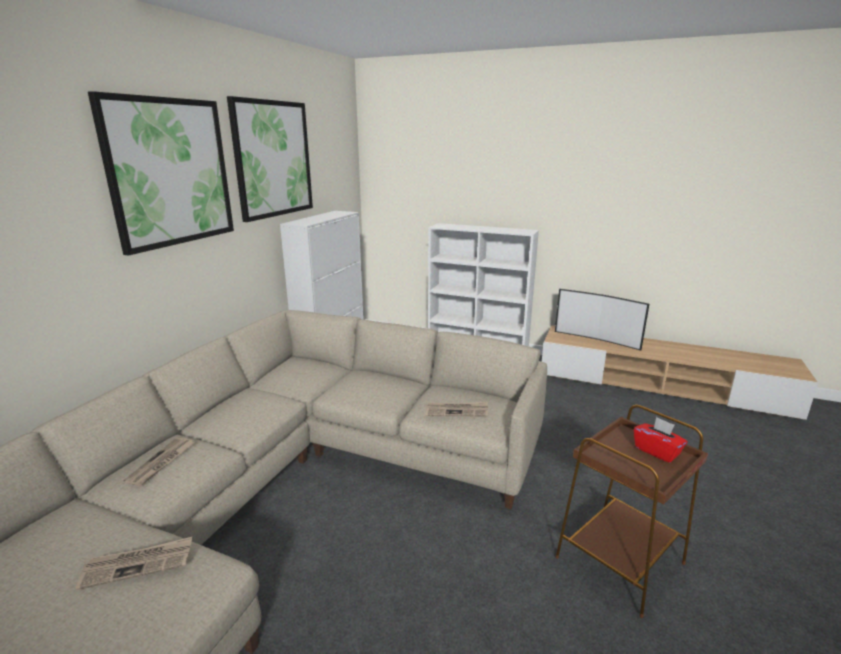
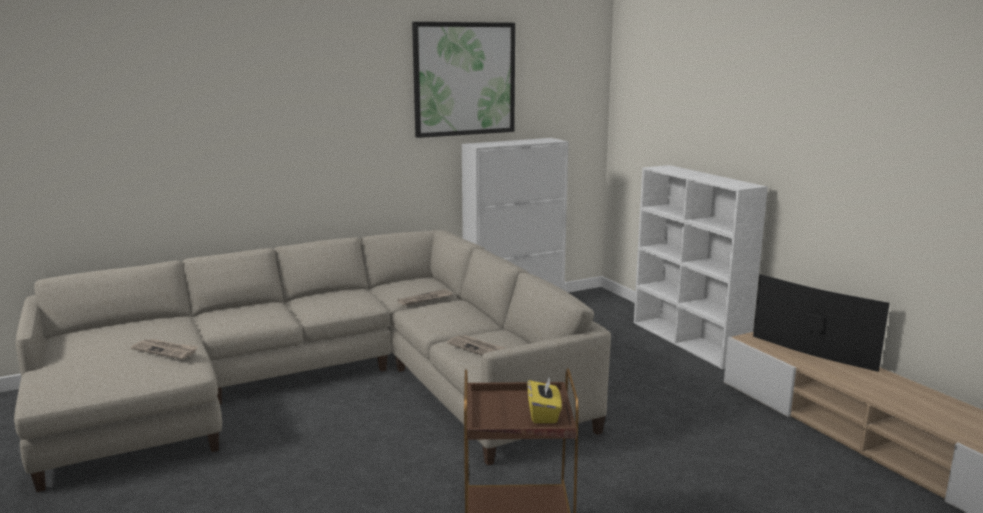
camera: 40 degrees right, 5 degrees down
picture [88,91,234,256] -> none
newspaper [124,438,194,486] -> newspaper moved to [398,289,453,306]
television [555,289,649,350] -> television turned 150 degrees clockwise [753,274,890,372]
red tissue box [634,417,688,463] -> yellow tissue box [527,378,562,423]

